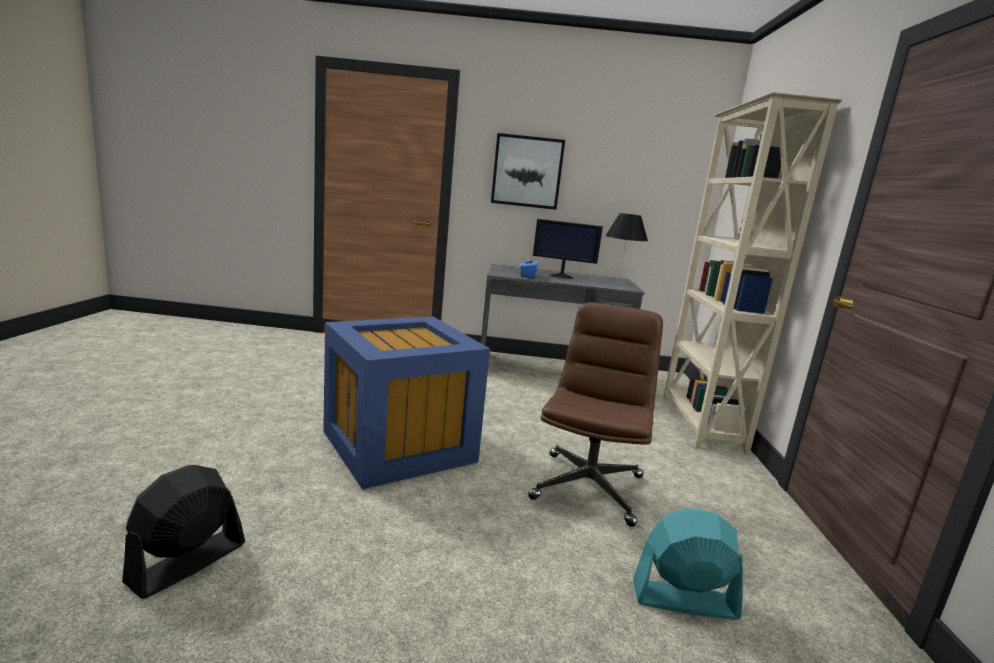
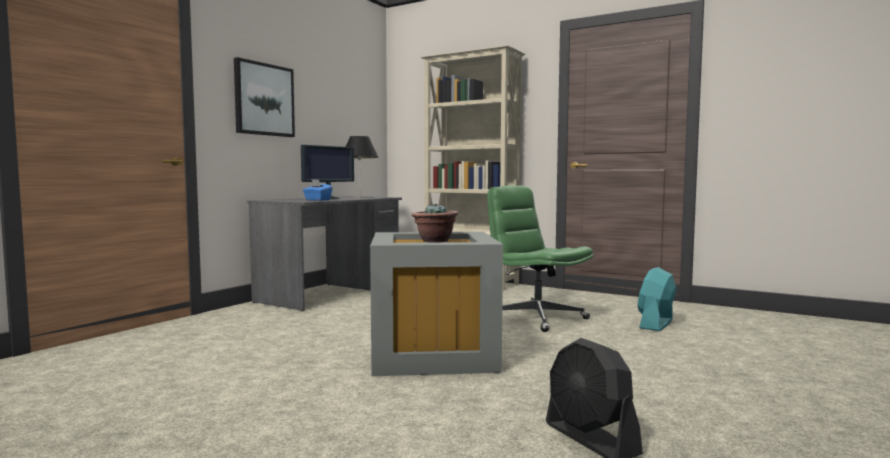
camera: 60 degrees left, 10 degrees down
blue storage box [323,316,490,489] -> grey storage box [370,232,503,376]
brown office chair [528,302,663,527] -> green office chair [487,185,593,332]
none -> potted plant [412,203,458,242]

